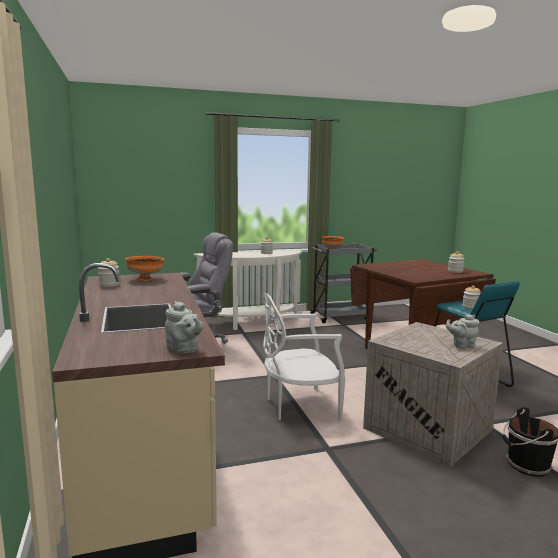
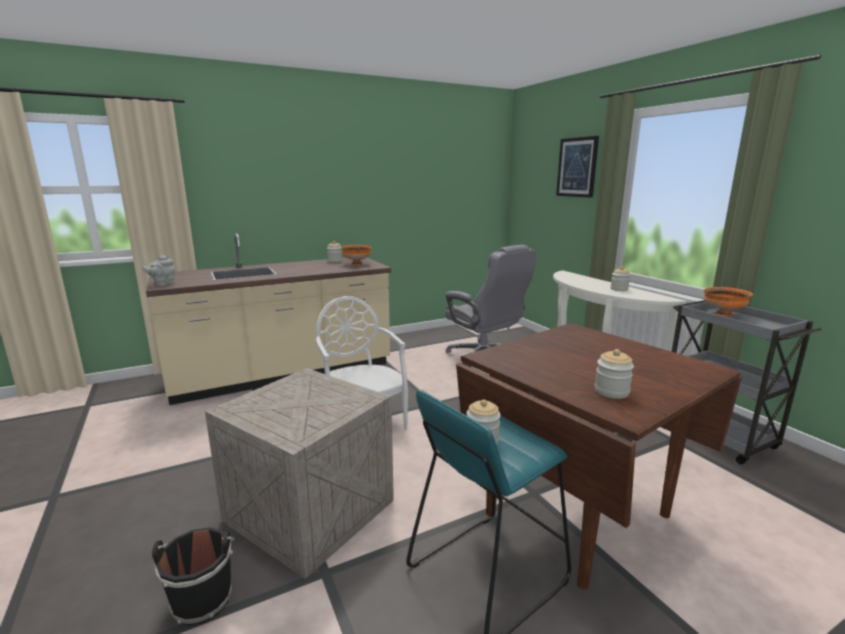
camera: 80 degrees right, 5 degrees up
grey teapot [446,314,480,348] -> none
none -> picture [556,136,599,198]

